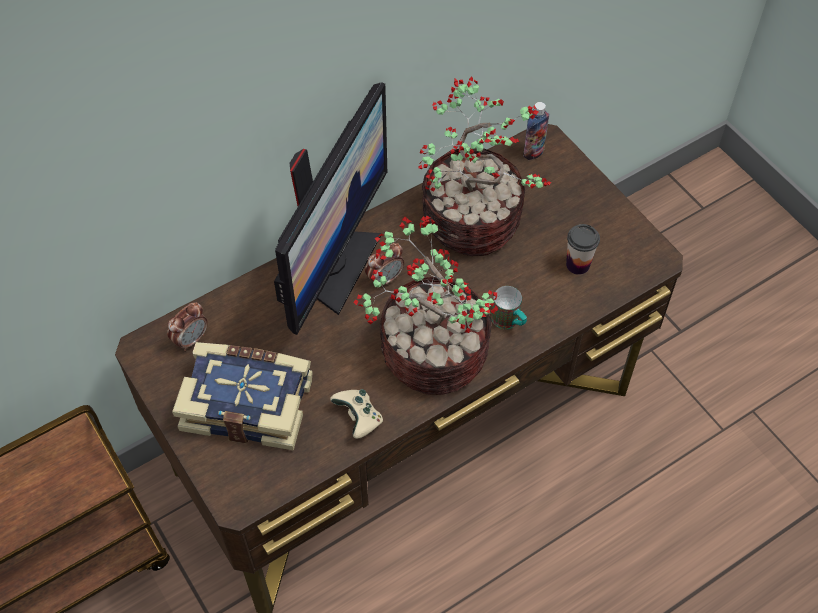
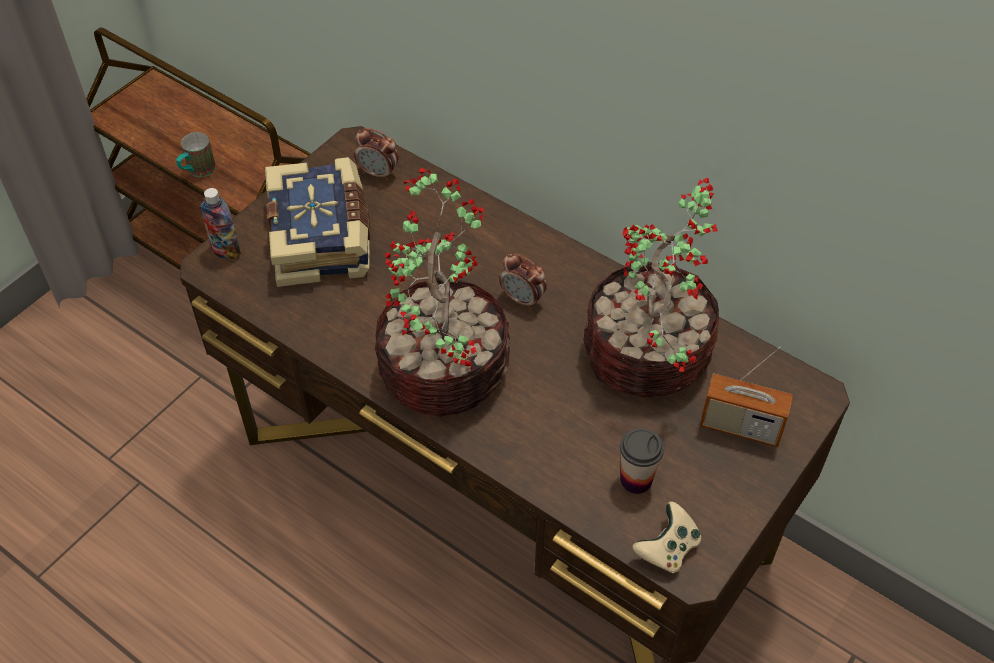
camera: 70 degrees right, 5 degrees down
monitor [274,82,387,335] -> none
beige game controller [330,389,383,439] -> beige game controller moved to [633,502,701,573]
mug [491,286,527,329] -> mug moved to [176,132,216,177]
bottle [523,102,549,160] -> bottle moved to [200,188,241,259]
none -> radio [700,347,793,447]

